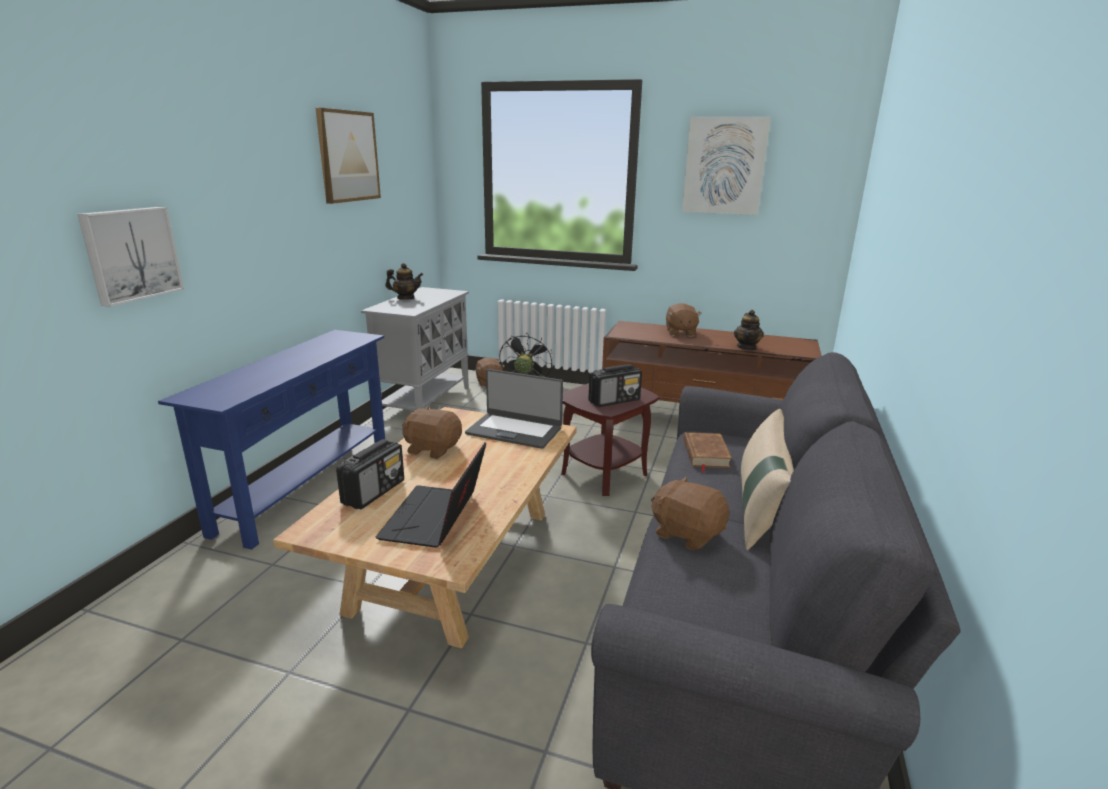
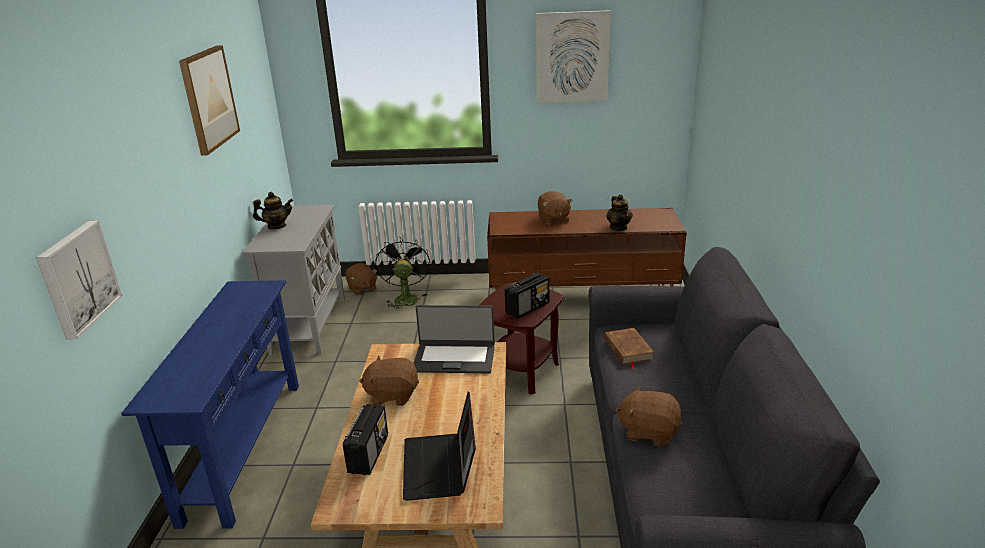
camera: 15 degrees left, 5 degrees up
beige pillow [741,409,794,550] -> none

